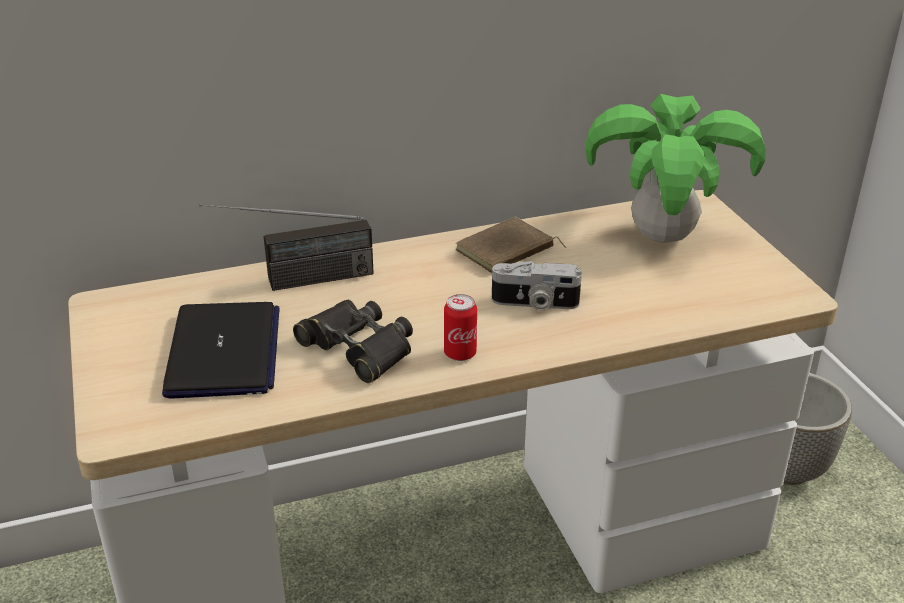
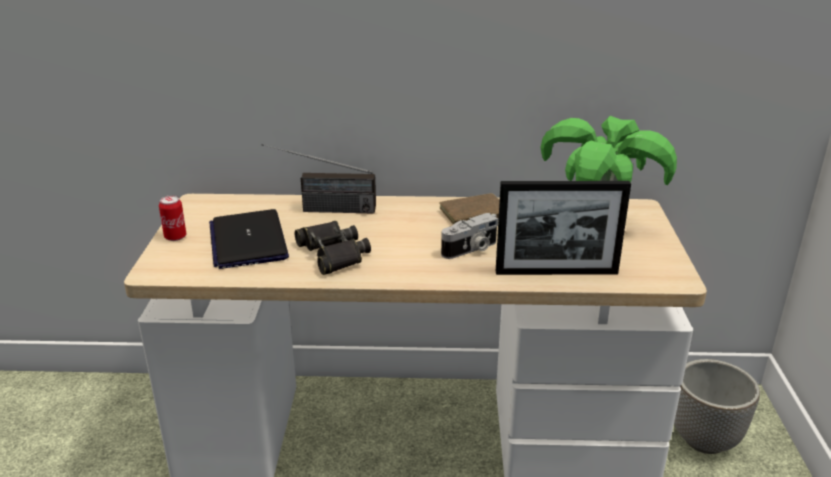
camera: 20 degrees right, 5 degrees down
laptop [162,302,280,399] -> laptop turned 150 degrees clockwise [209,209,289,269]
can [444,294,477,361] -> can moved to [159,195,186,241]
camera [492,261,582,311] -> camera turned 60 degrees counterclockwise [441,213,498,259]
none -> picture frame [496,181,631,275]

